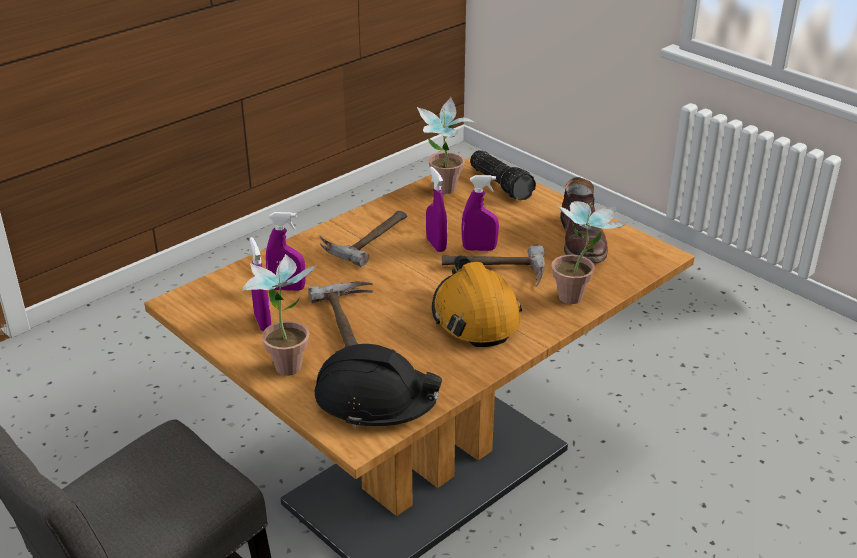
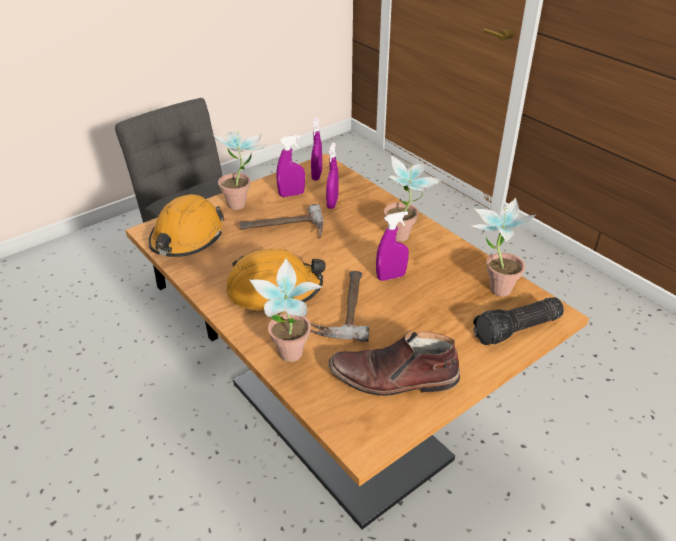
camera: 95 degrees right, 5 degrees up
black hard hat [315,344,442,428] -> orange hard hat [149,194,224,257]
hammer [320,211,407,267] -> potted plant [384,155,443,242]
purple spray bottle [462,175,499,251] -> purple spray bottle moved to [311,117,322,180]

